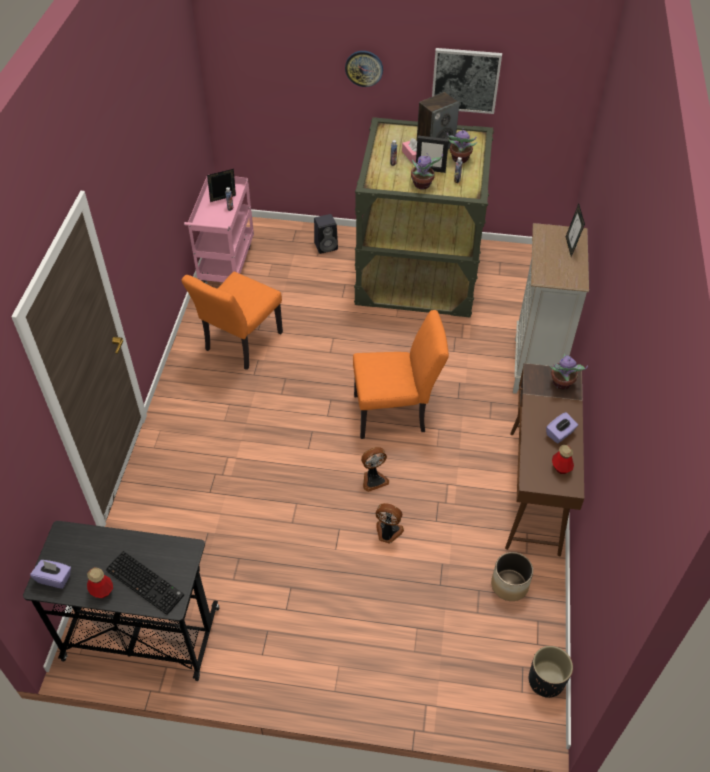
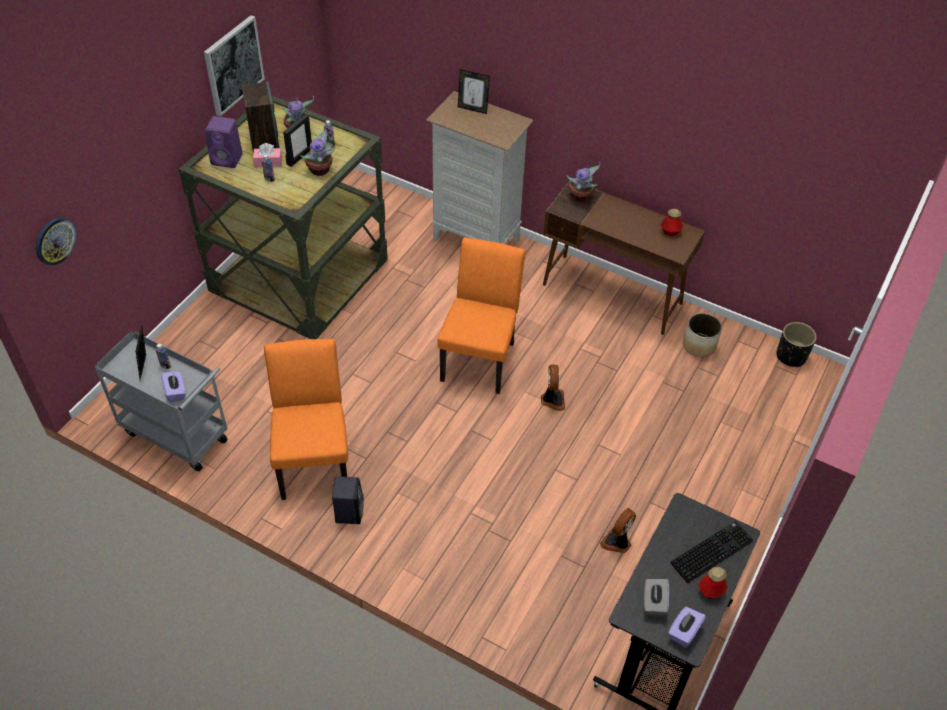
camera: 70 degrees left, 0 degrees up
orange chair [182,272,283,370] -> orange chair turned 150 degrees counterclockwise [264,339,348,500]
pink cart [184,174,254,284] -> grey cart [95,331,227,471]
black speaker [314,214,338,254] -> black speaker moved to [332,476,364,524]
wall clock [345,51,383,87] -> wall clock moved to [36,218,77,266]
fan [375,503,404,544] -> fan moved to [600,508,636,553]
purple tissue box [546,412,578,443] -> purple tissue box moved to [161,371,186,403]
none -> purple speaker [205,116,243,168]
none -> grey tissue box [644,579,669,617]

